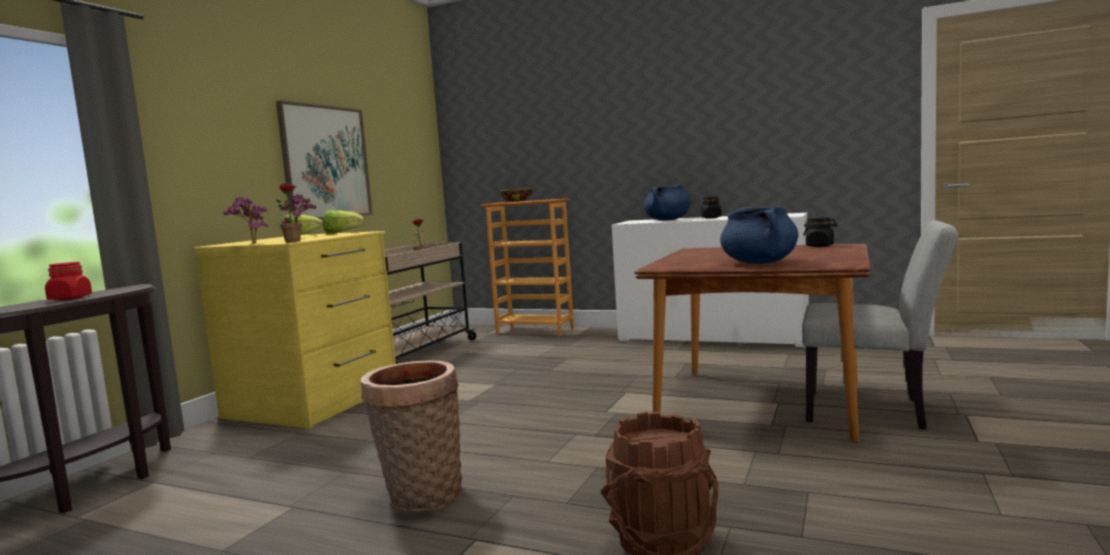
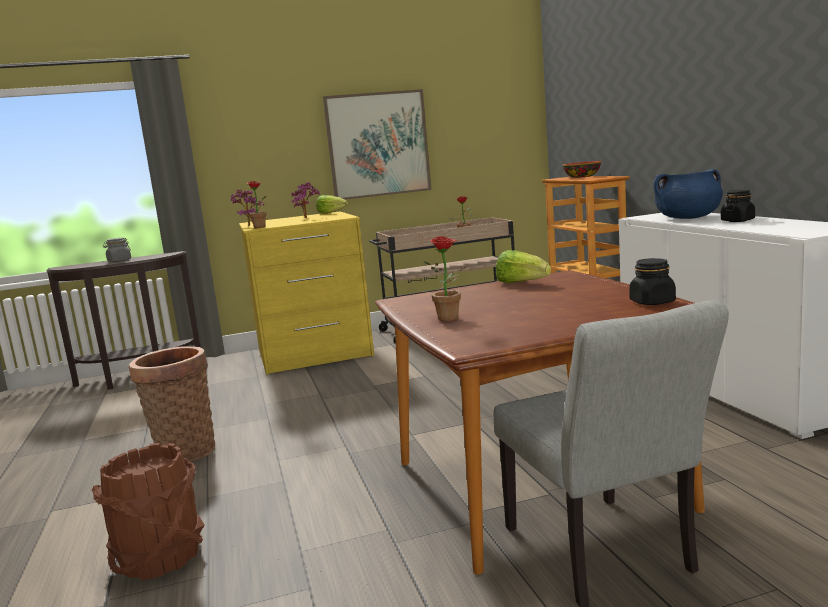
camera: 50 degrees right, 5 degrees up
red jar [45,262,92,300] -> grey jar [103,238,131,262]
lettuce [323,210,365,234] -> lettuce moved to [496,250,551,283]
blue cooking pot [720,206,798,264] -> potted plant [424,236,466,322]

